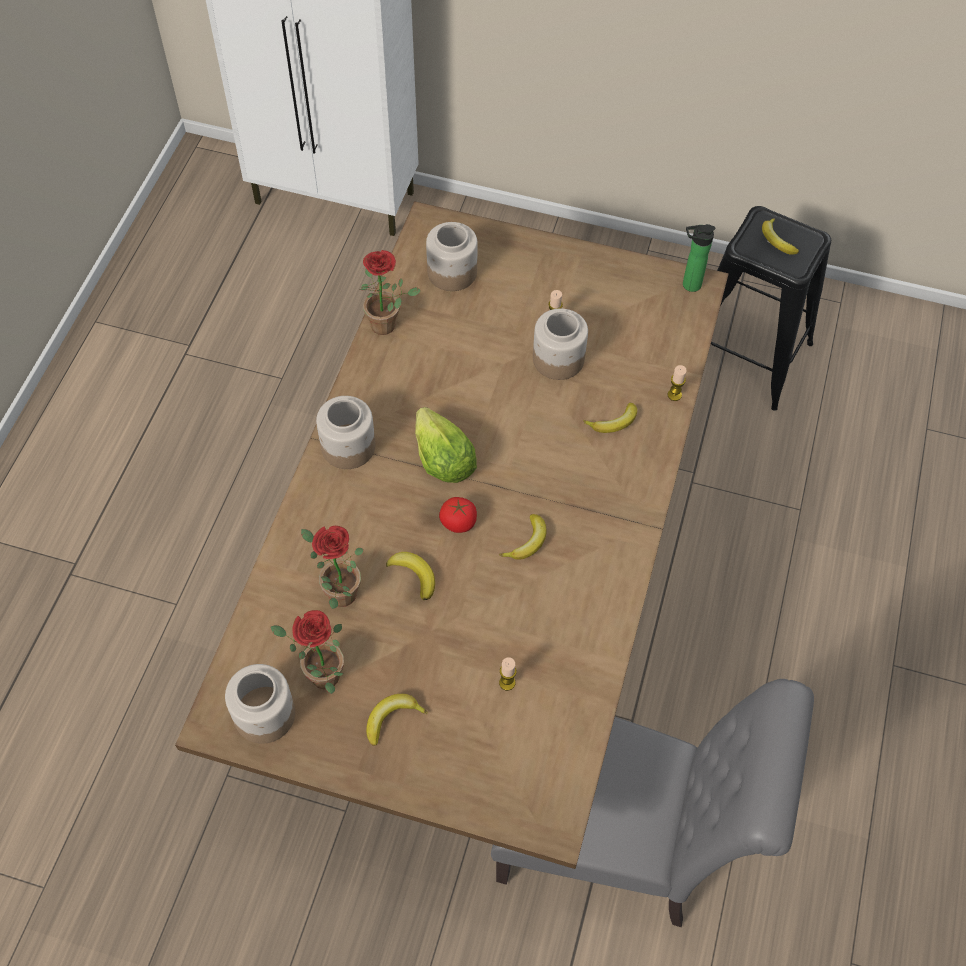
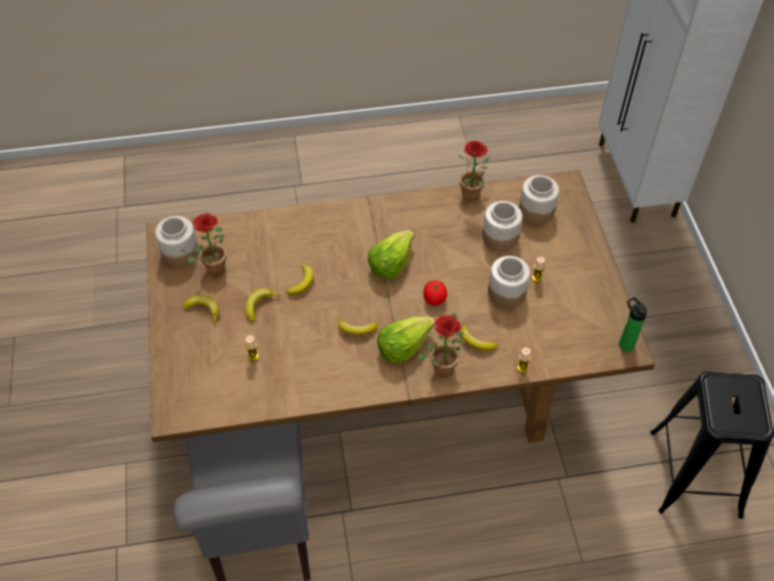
camera: 65 degrees right, 5 degrees down
potted plant [301,526,363,609] -> potted plant moved to [417,312,463,377]
jar [316,396,375,469] -> jar moved to [482,201,523,251]
tomato [439,497,477,533] -> tomato moved to [423,281,447,305]
banana [762,218,799,255] -> banana moved to [245,288,281,322]
none -> lettuce [377,317,435,363]

